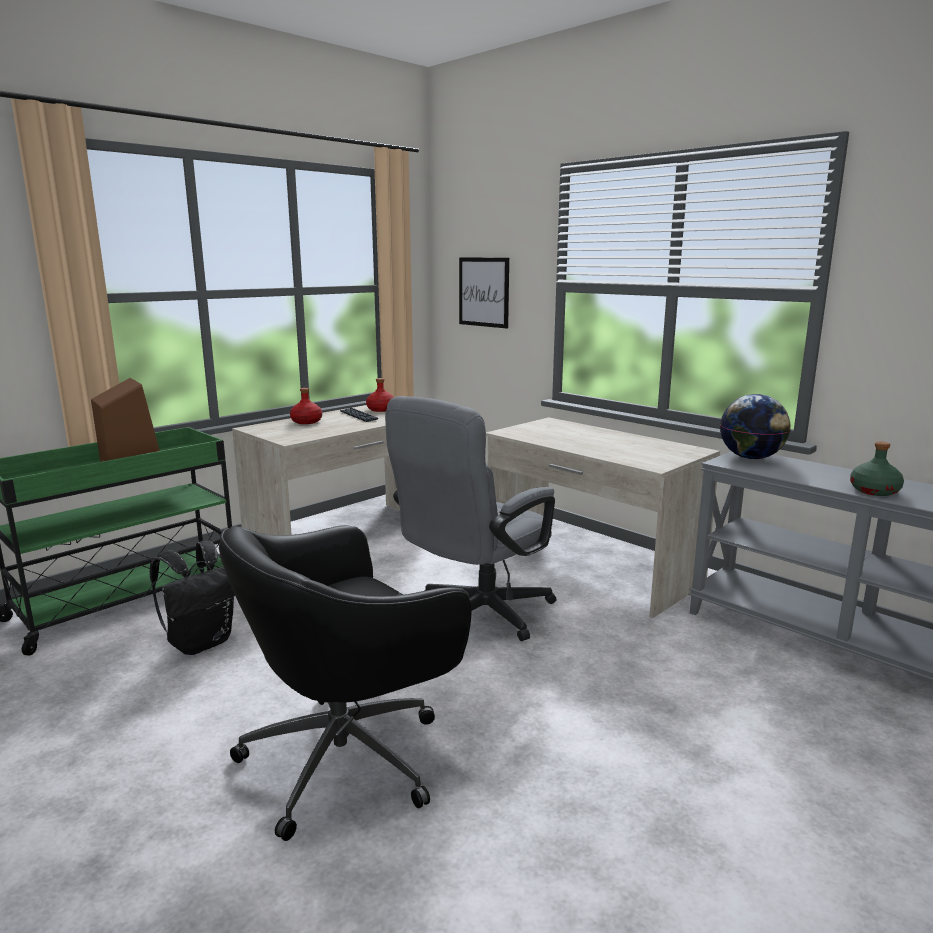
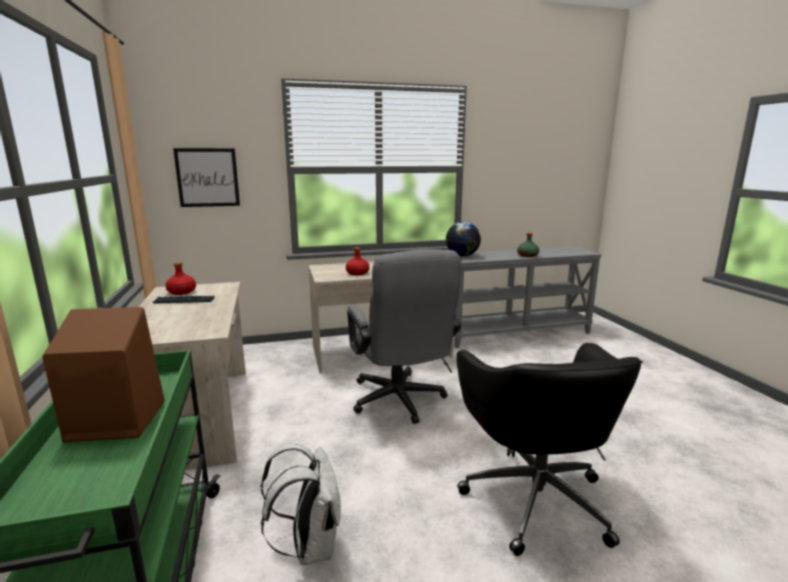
camera: 60 degrees left, 0 degrees up
black backpack [150,540,235,655] -> white backpack [261,444,341,566]
red bottle [290,388,322,424] -> red bottle moved to [346,247,370,275]

